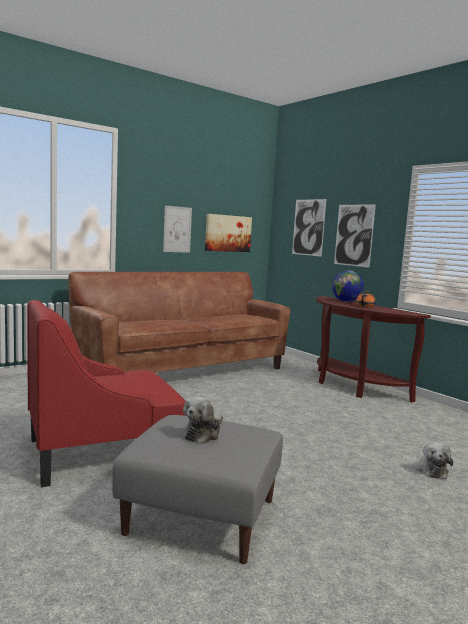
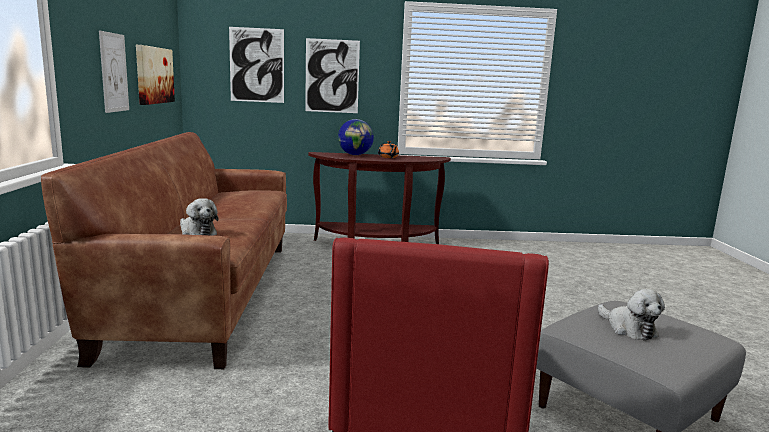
camera: 55 degrees left, 5 degrees up
plush toy [417,442,453,479] -> plush toy moved to [180,198,218,236]

